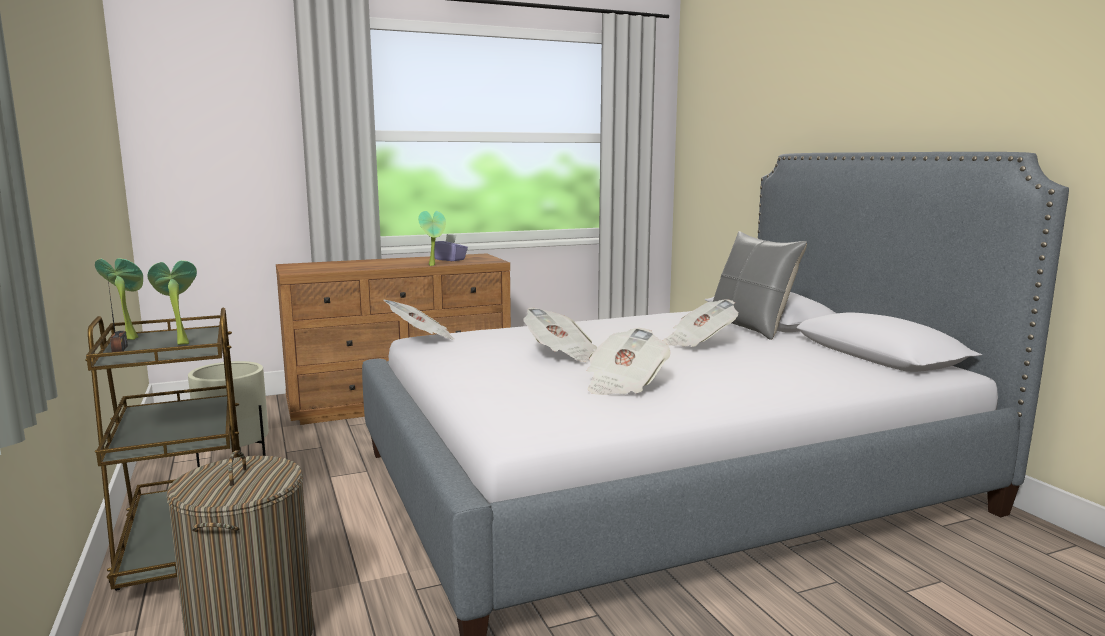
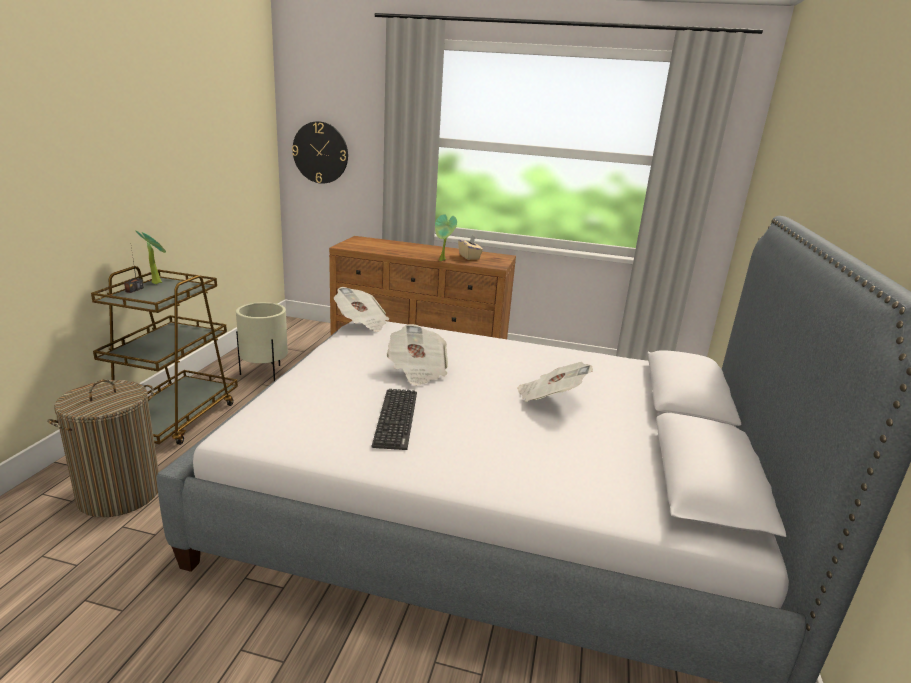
camera: 35 degrees right, 10 degrees up
potted plant [147,260,197,345] -> none
purple tissue box [434,234,468,261] -> beige tissue box [458,235,483,260]
newspaper [587,328,670,395] -> keyboard [371,389,417,450]
grey pillow [713,231,807,340] -> none
none -> wall clock [292,122,348,184]

